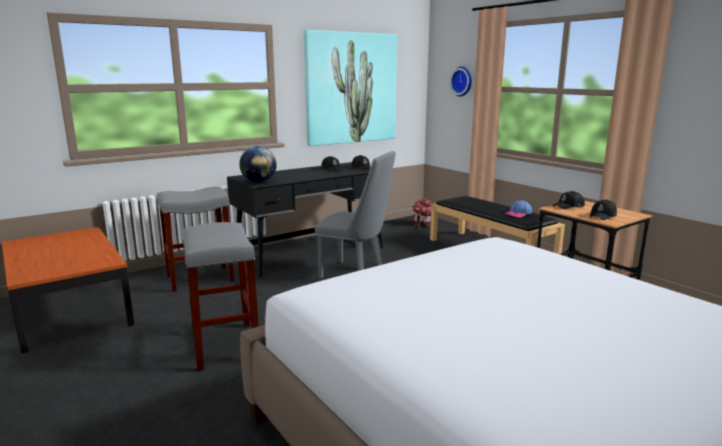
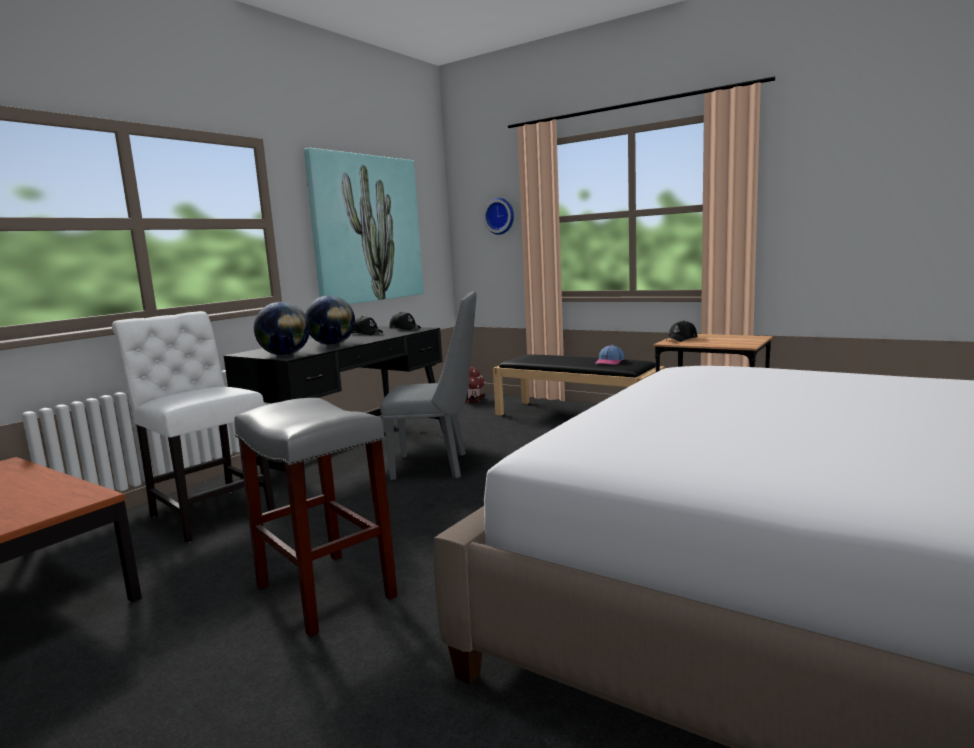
camera: 20 degrees left, 5 degrees down
grey stool [157,187,234,292] -> white chair [112,311,275,543]
black cap [590,199,617,220] -> none
none -> globe [305,296,355,345]

